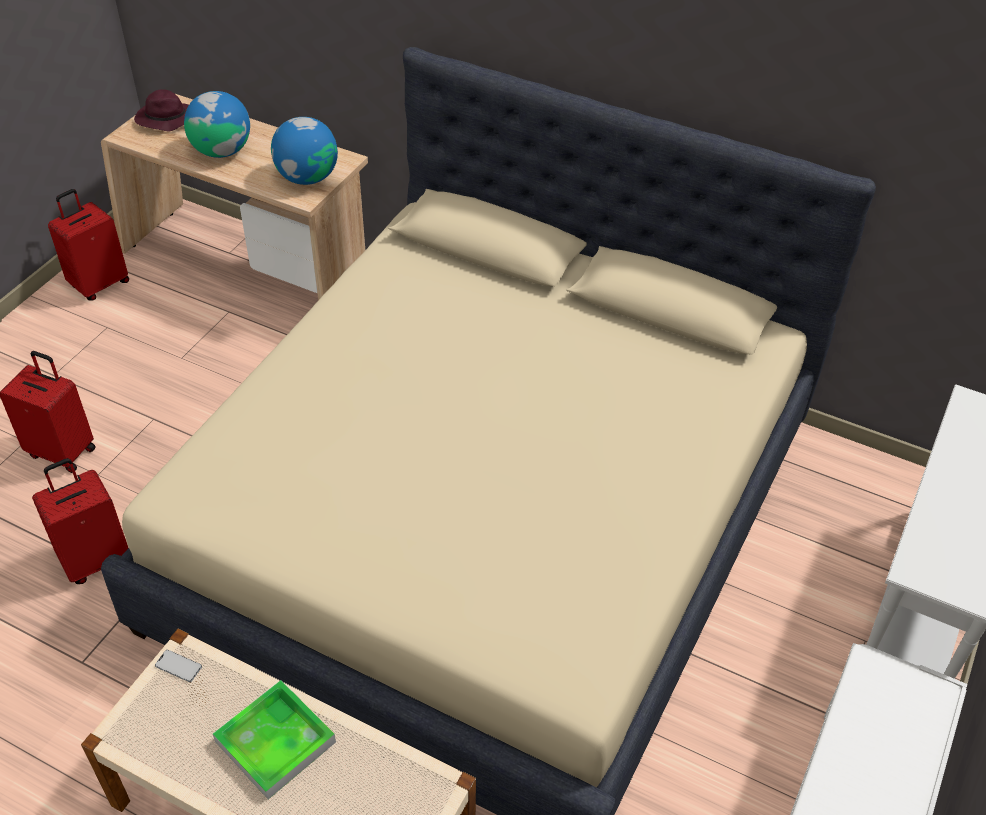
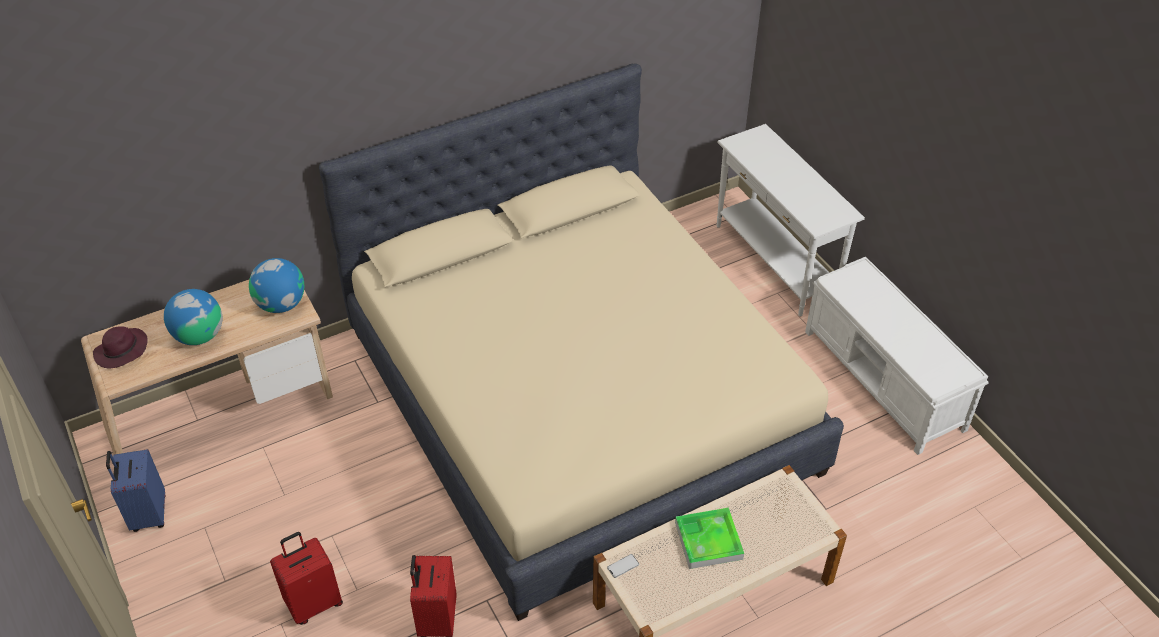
camera: 55 degrees left, 0 degrees up
red suitcase [48,189,129,301] -> blue suitcase [106,449,165,532]

